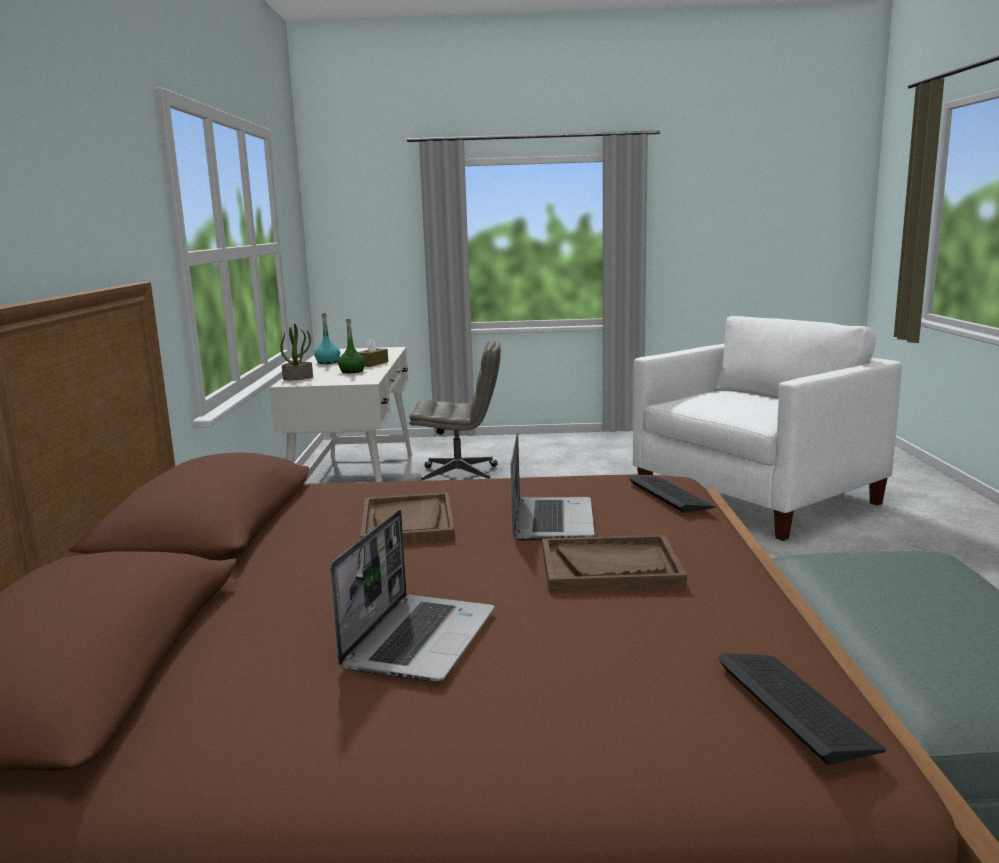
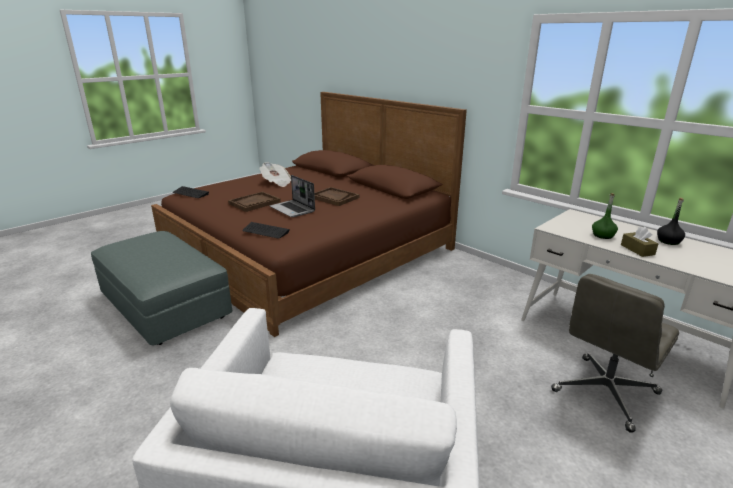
camera: 135 degrees right, 10 degrees up
potted plant [280,324,313,380] -> none
turquoise bottle [314,313,340,364] -> black bottle [657,198,685,245]
laptop [330,510,494,681] -> newspaper [259,162,291,187]

